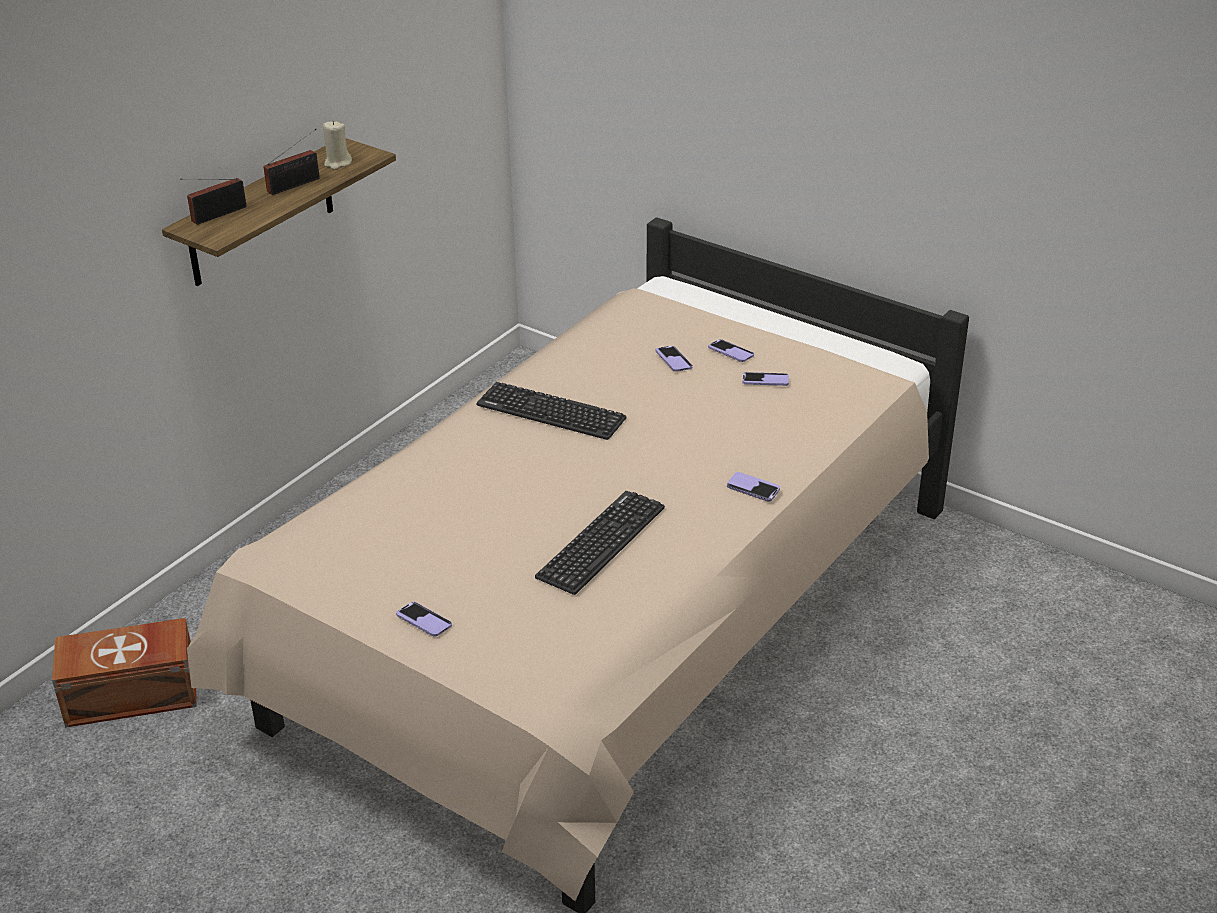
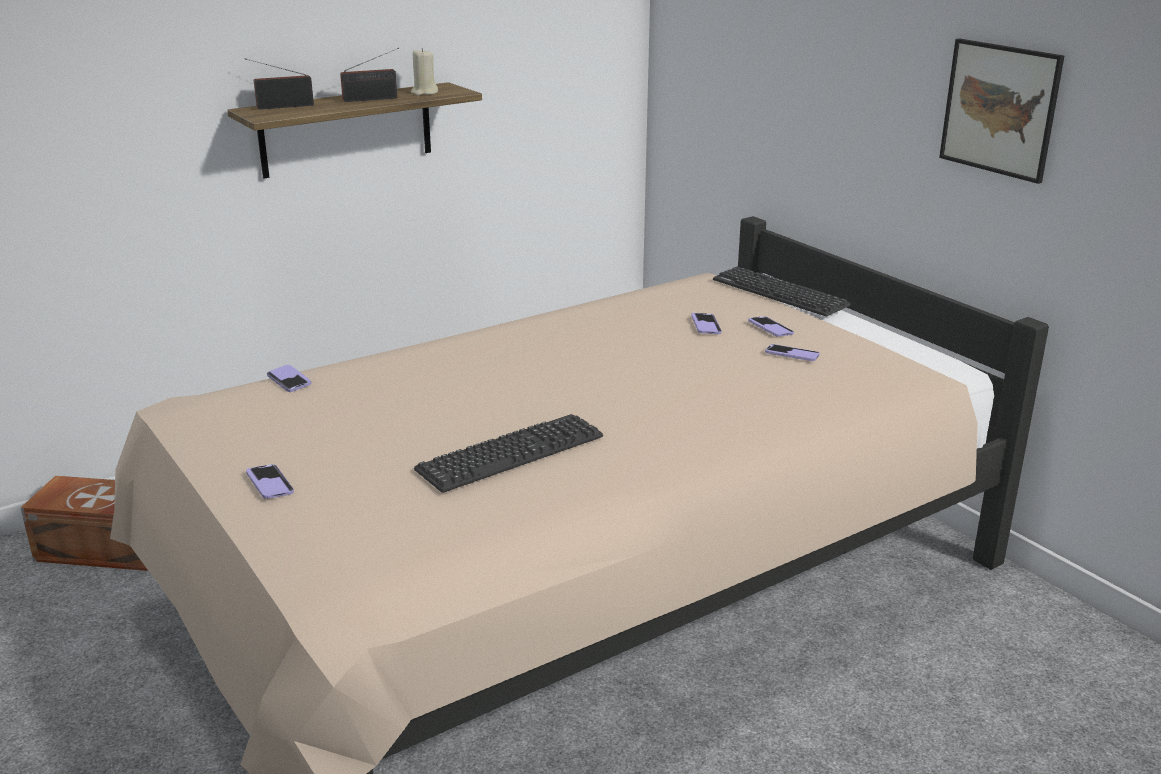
camera: 20 degrees right, 10 degrees down
keyboard [477,382,627,440] -> keyboard moved to [713,267,850,316]
phone [727,472,780,502] -> phone moved to [267,365,311,392]
none -> picture [939,38,1064,184]

